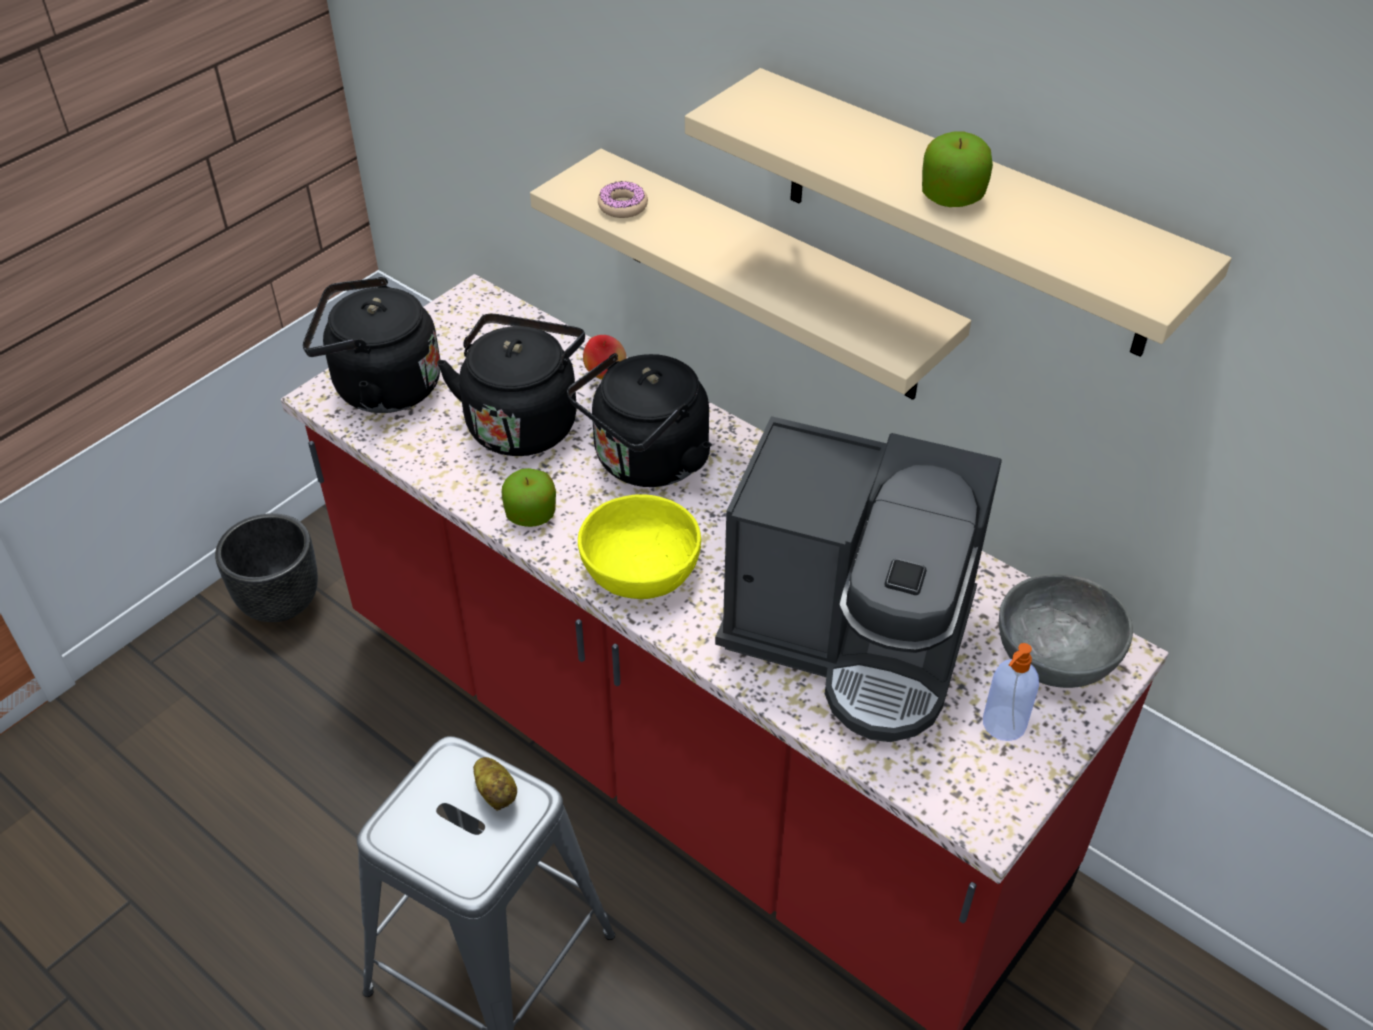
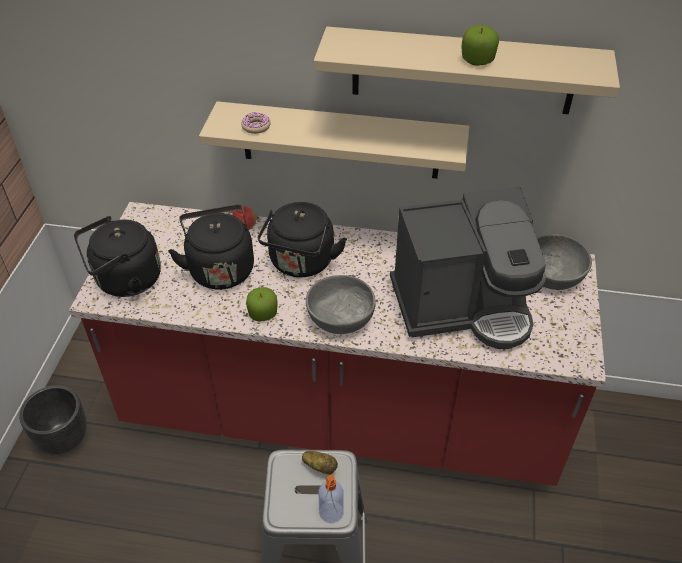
camera: 30 degrees left, 0 degrees up
yellow bowl [578,494,701,599] -> grey bowl [306,275,376,334]
soap dispenser [983,643,1039,741] -> soap dispenser moved to [318,475,344,523]

